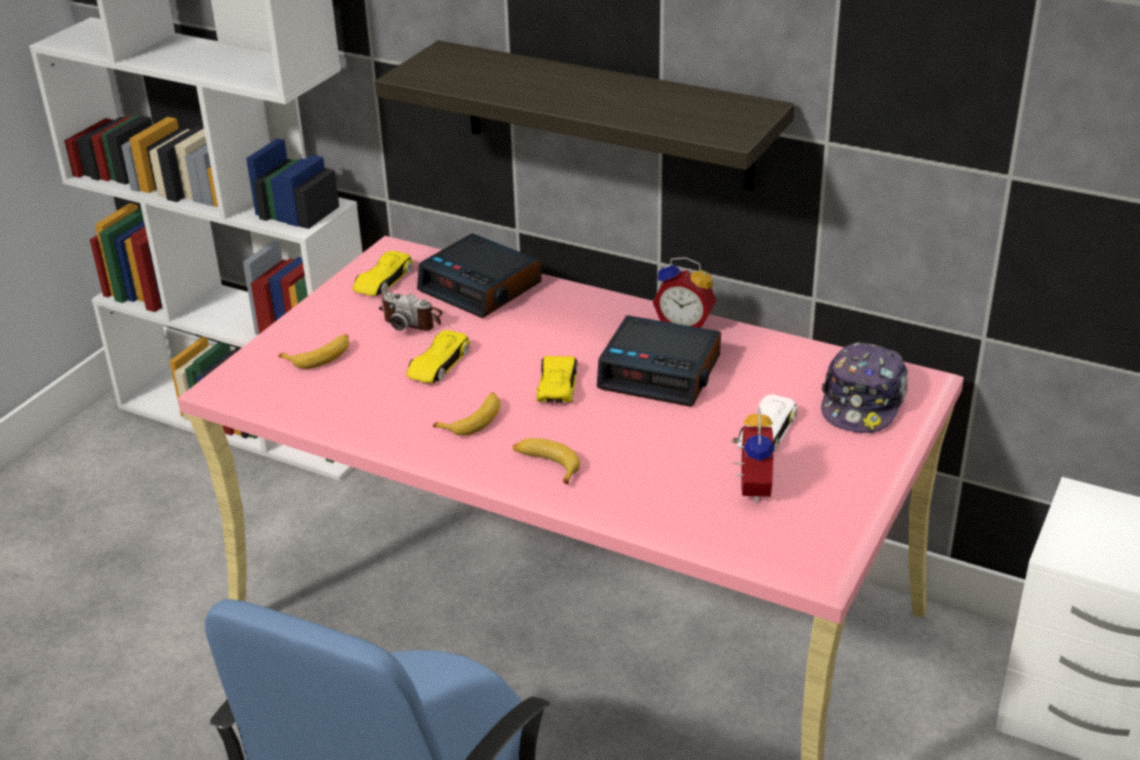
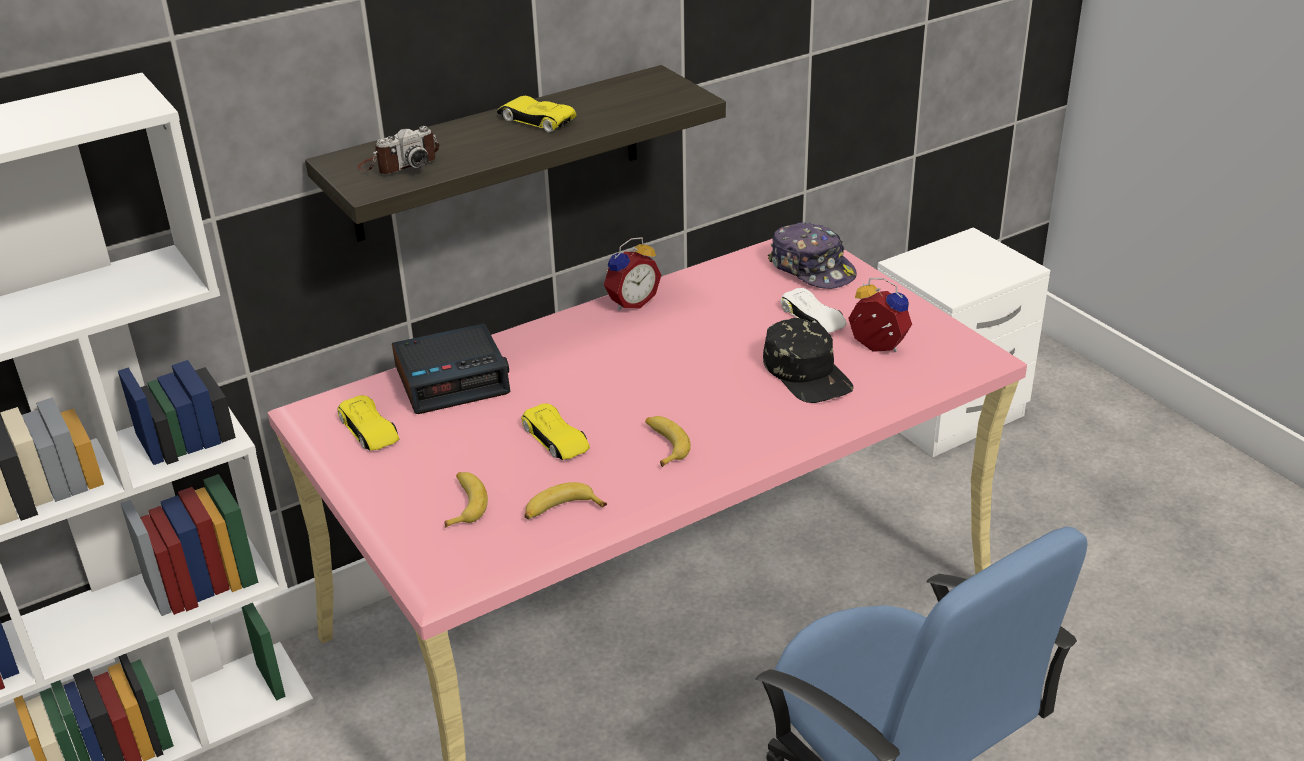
camera: 60 degrees left, 0 degrees up
camera [379,292,443,331] -> camera moved to [357,126,439,174]
banana [513,438,580,484] -> banana moved to [524,482,607,519]
yellow toy car [536,356,577,403] -> yellow toy car moved to [497,95,576,133]
alarm clock [597,315,721,407] -> none
none -> black cap [763,318,854,403]

